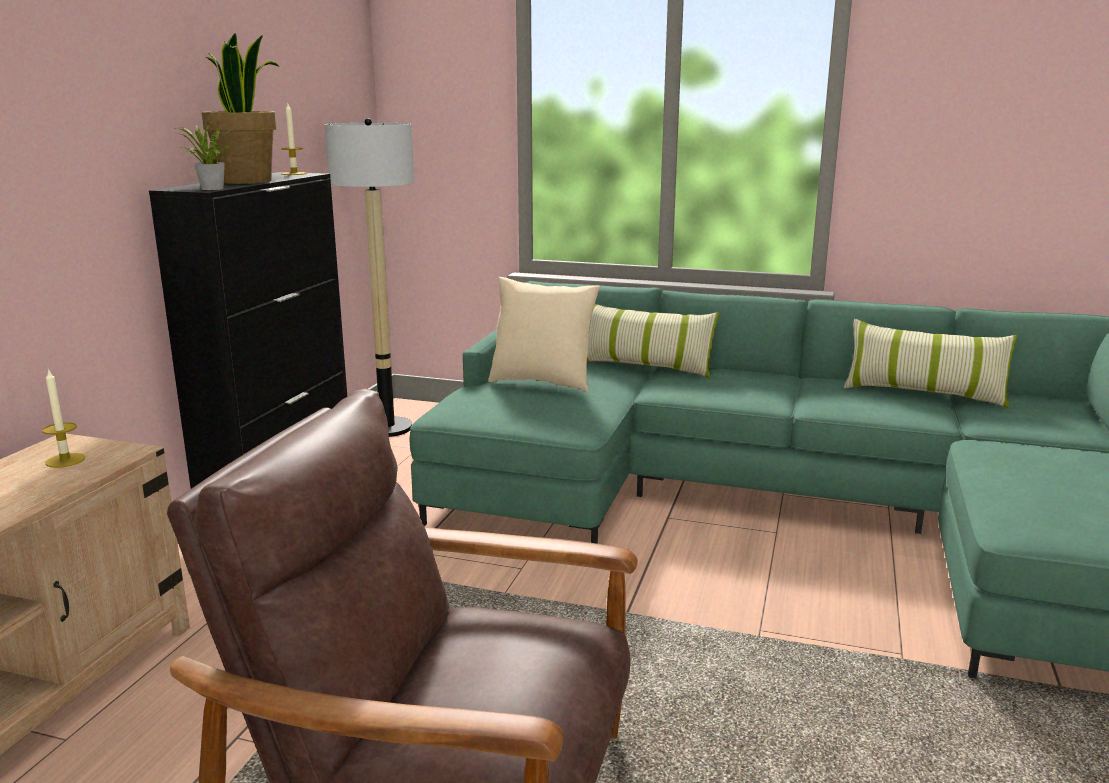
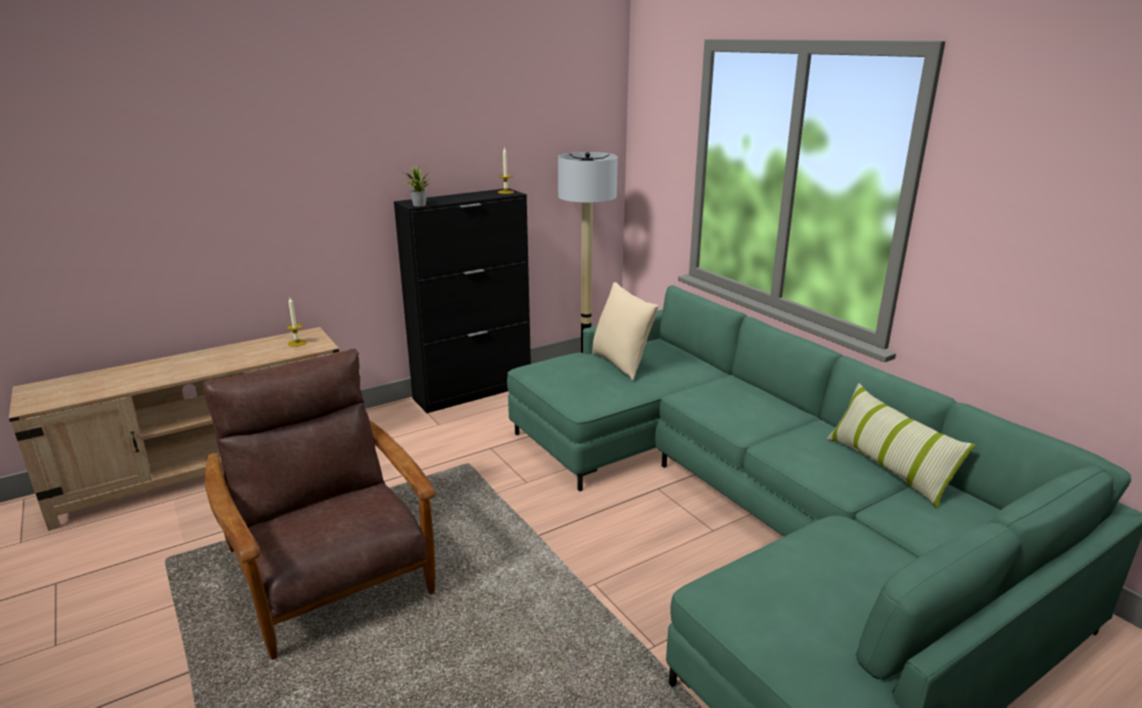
camera: 40 degrees right, 5 degrees up
potted plant [202,33,280,184] -> none
pillow [587,304,720,378] -> none

